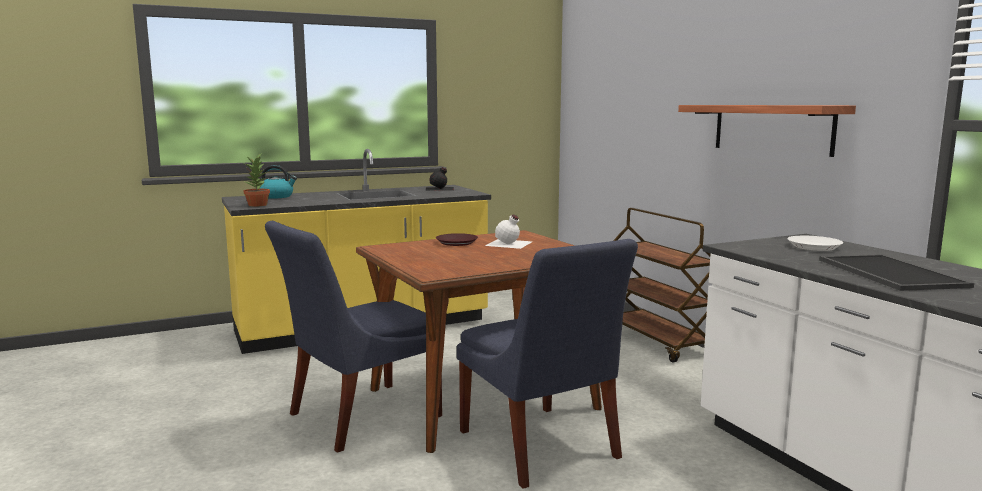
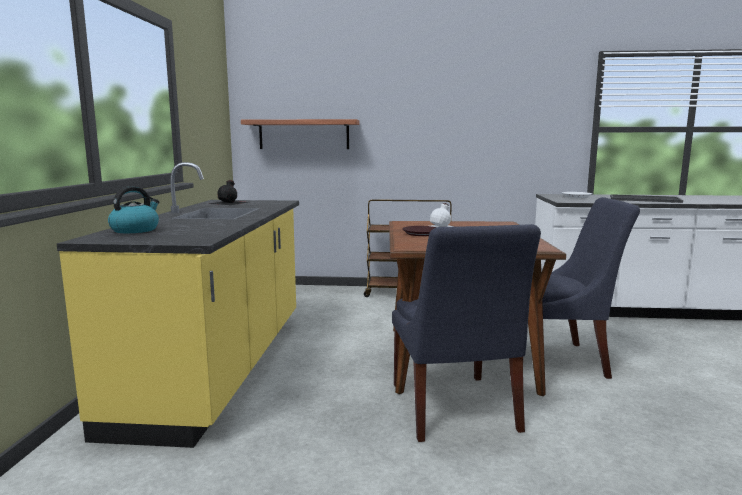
camera: 60 degrees left, 0 degrees up
potted plant [243,154,270,207] -> none
shelf [678,105,856,157] -> shelf moved to [241,119,360,149]

